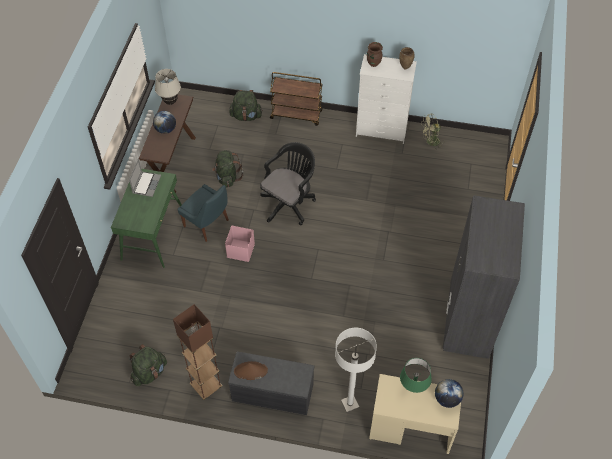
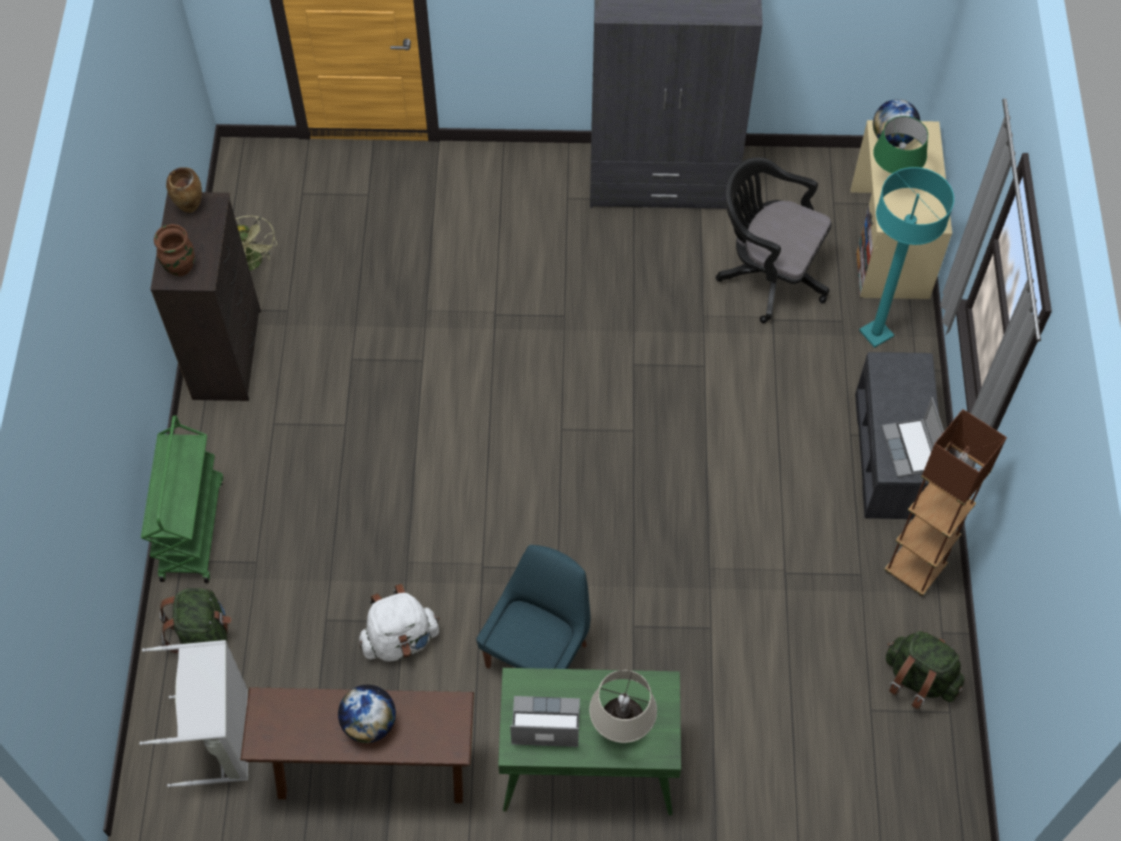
camera: 100 degrees left, 5 degrees up
beige table lamp [155,69,181,105] -> beige table lamp moved to [589,670,657,743]
green backpack [212,150,243,188] -> white backpack [359,584,440,662]
pink storage box [225,226,255,262] -> none
brown hat [234,361,268,380] -> laptop [882,397,949,477]
black office chair [260,142,316,225] -> black office chair moved to [716,157,831,323]
brown cart [270,72,323,126] -> green cart [141,416,223,583]
white floor lamp [335,328,377,412] -> turquoise floor lamp [859,167,954,348]
white dresser [356,54,417,144] -> black dresser [150,192,261,401]
none -> grey laundry basket [139,640,248,787]

